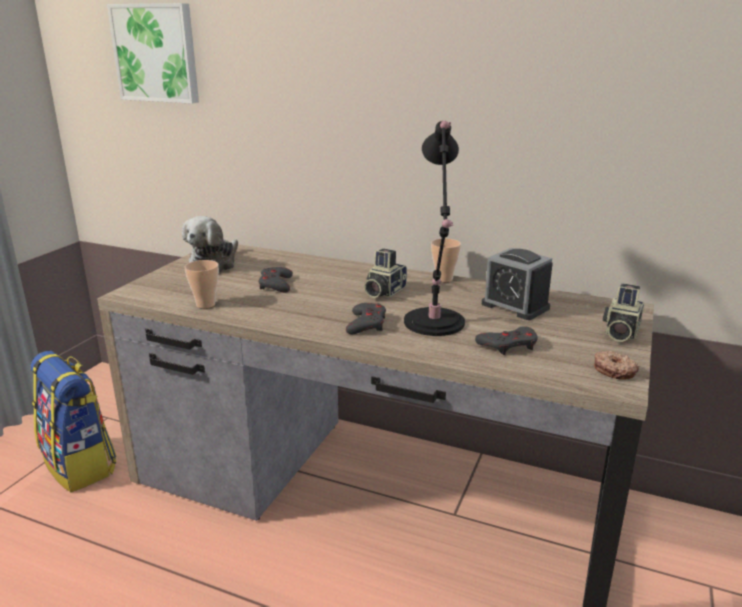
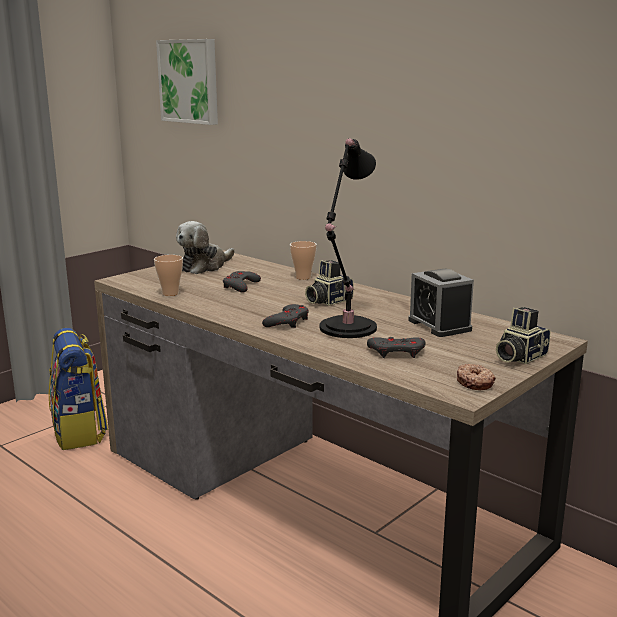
camera: 20 degrees right, 5 degrees down
cup [431,238,461,282] -> cup moved to [290,241,317,280]

